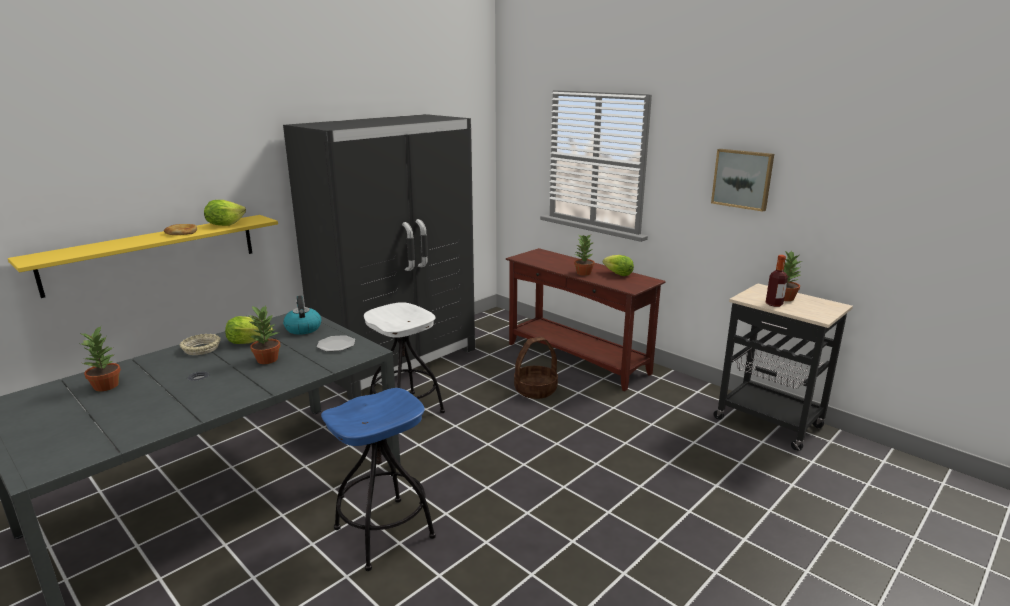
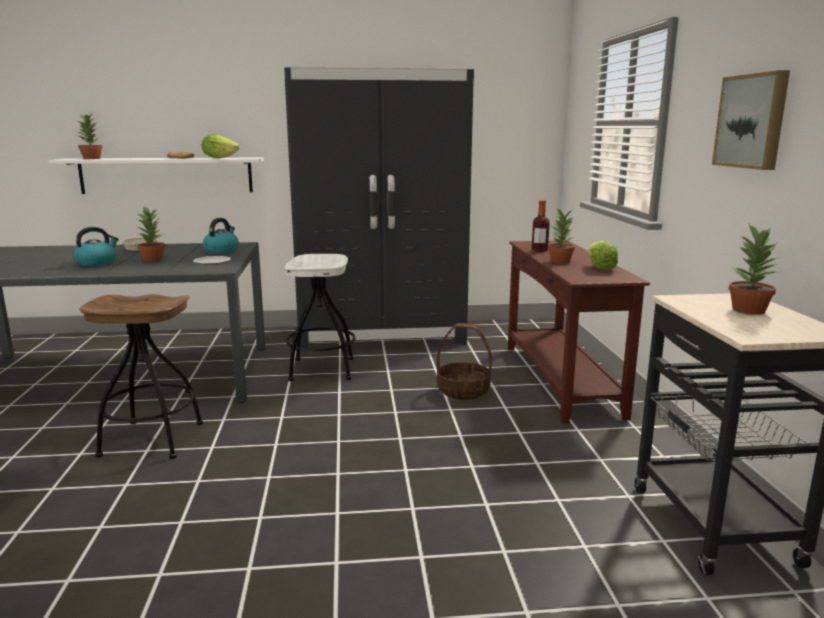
camera: 40 degrees right, 5 degrees down
yellow shelf [8,215,278,298] -> white shelf [48,158,264,194]
potted plant [81,326,121,391] -> potted plant moved to [76,113,103,159]
lettuce [225,316,273,344] -> none
blue stool [321,388,436,571] -> brown stool [79,294,203,459]
bottle [766,255,788,307] -> bottle moved to [532,200,550,252]
none -> kettle [73,227,119,266]

